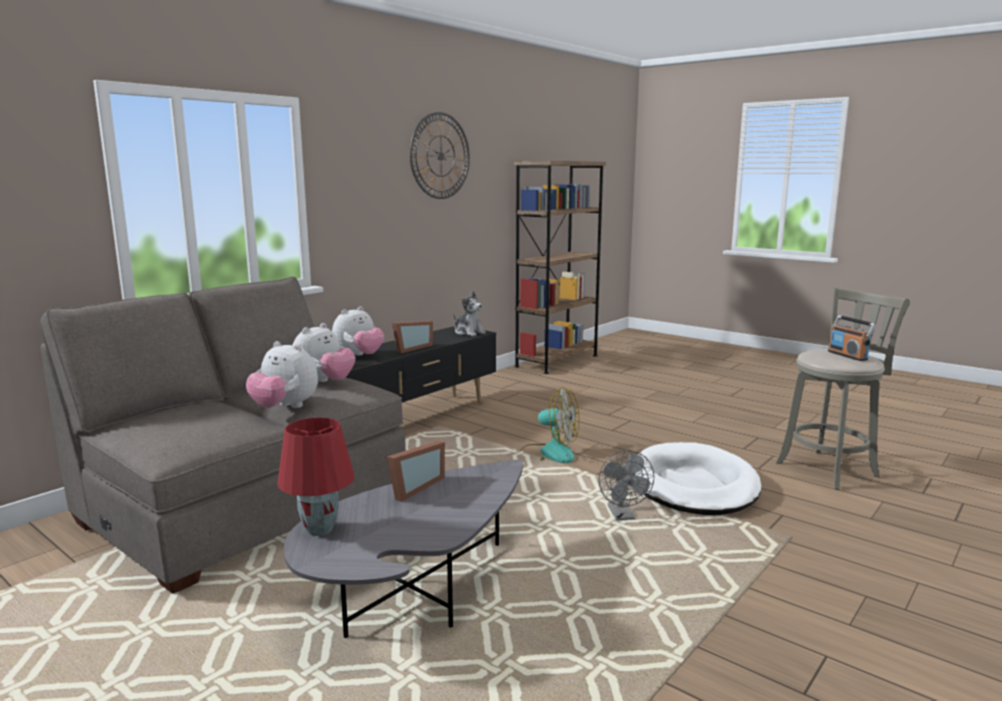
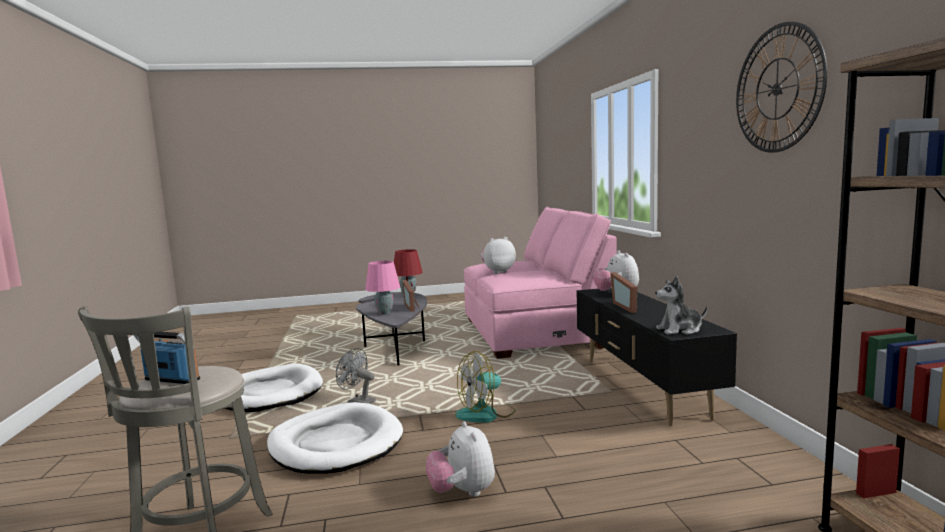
camera: 130 degrees right, 5 degrees down
grey sofa [40,277,406,594] -> pink sofa [464,207,617,359]
plush toy [292,323,355,384] -> plush toy moved to [426,421,495,497]
none -> white dog bed [225,363,323,412]
none -> pink table lamp [365,261,400,315]

